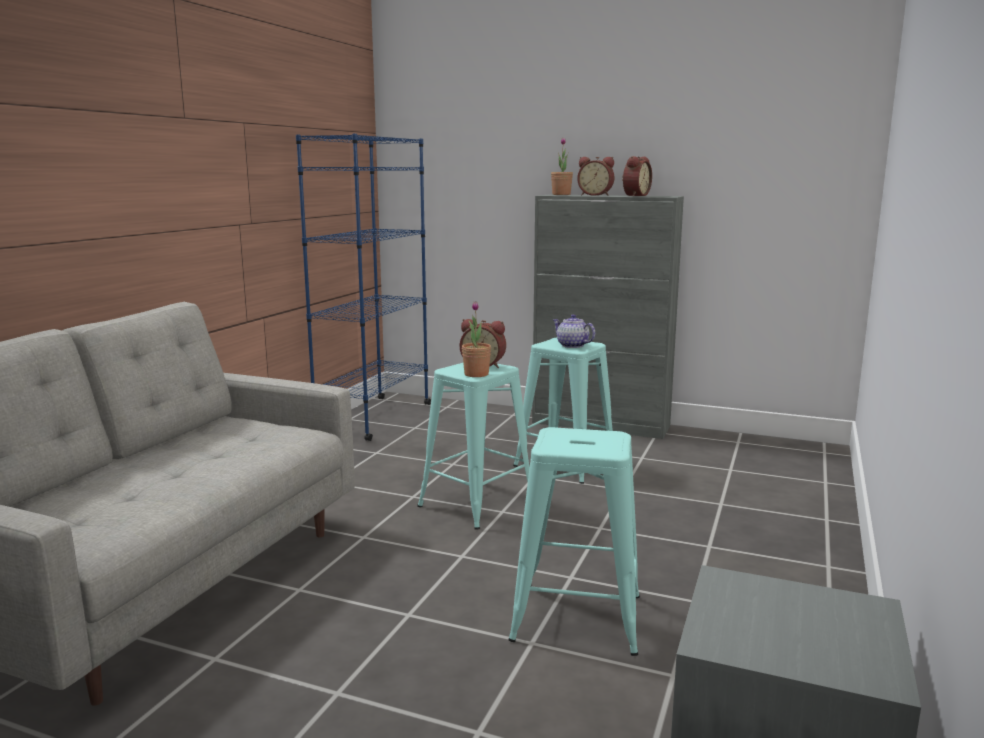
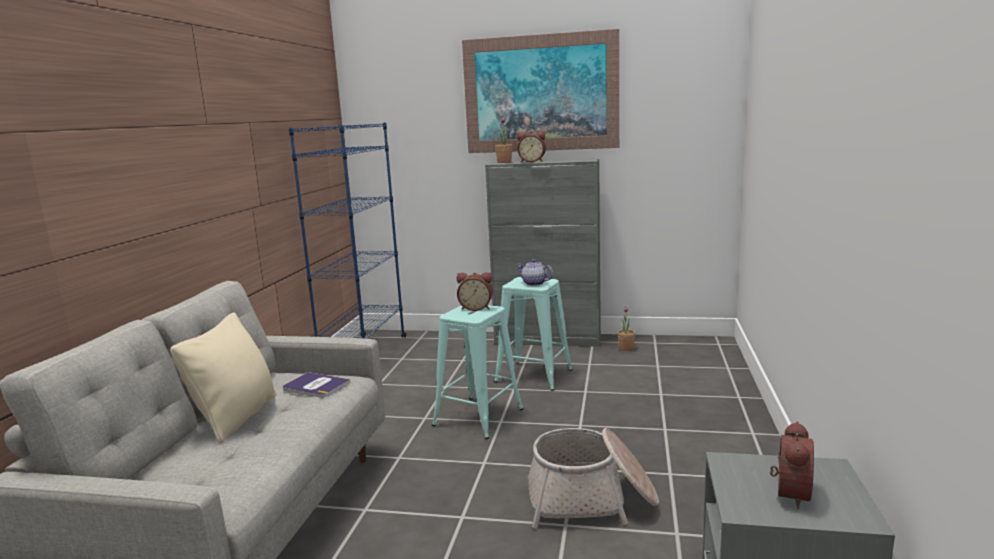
camera: 10 degrees left, 0 degrees up
potted plant [462,301,491,377] -> potted plant moved to [618,307,635,351]
turquoise stool [509,427,640,656] -> basket [528,428,659,528]
alarm clock [622,156,652,196] -> alarm clock moved to [770,421,814,509]
none -> beige pillow [170,312,276,443]
none -> book [283,372,350,398]
none -> picture [462,29,619,153]

